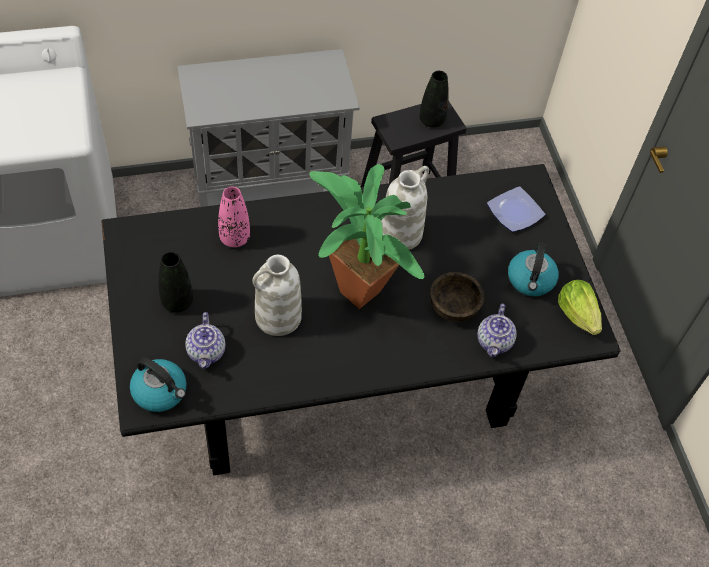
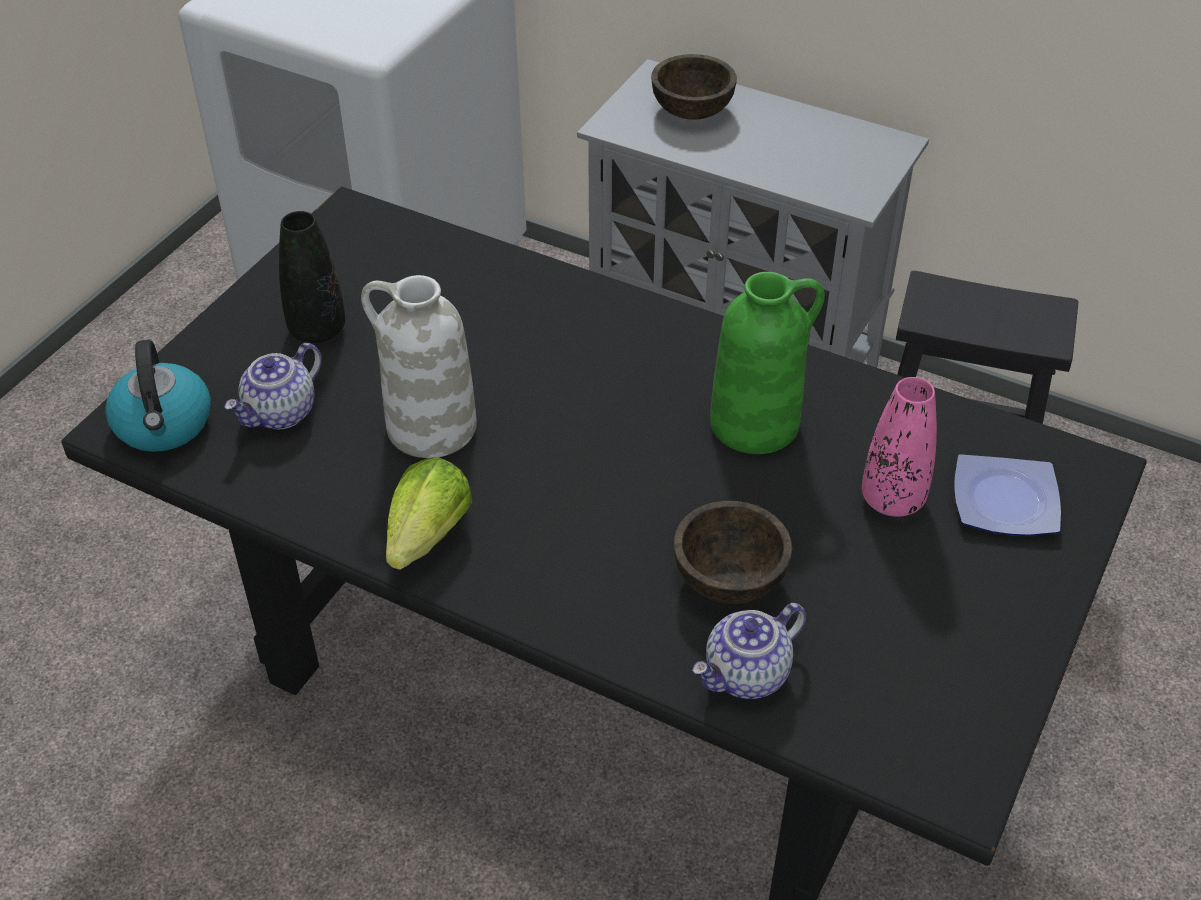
camera: 45 degrees right, 10 degrees down
pink vase [218,187,250,247] -> pink vase moved to [862,377,937,517]
potted plant [309,164,425,309] -> none
white vase [381,166,429,250] -> green vase [710,272,825,454]
black vase [419,71,449,127] -> none
kettle [508,242,559,296] -> none
lettuce [558,280,602,335] -> lettuce moved to [386,457,472,570]
none -> brown bowl [651,54,737,120]

